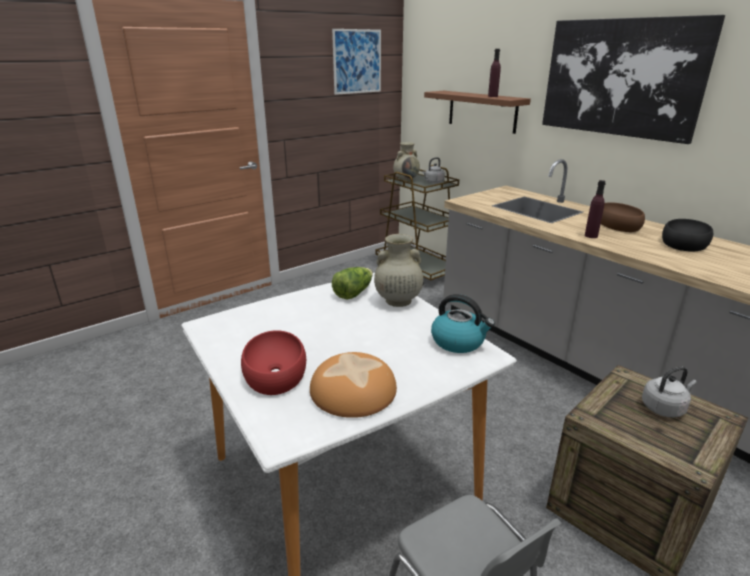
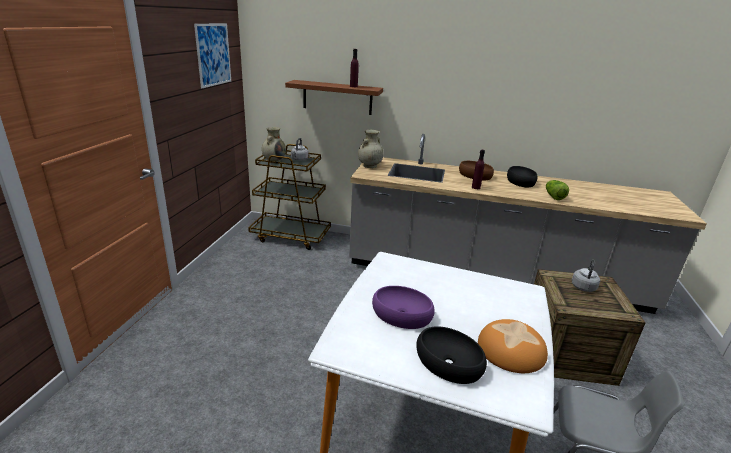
camera: 40 degrees left, 0 degrees up
red bowl [241,330,306,395] -> black bowl [416,326,487,384]
lettuce [332,267,373,300] -> lettuce moved to [546,180,569,200]
beige vase [374,234,423,307] -> beige vase moved to [358,130,384,168]
kettle [431,294,495,353] -> none
picture [542,15,725,144] -> none
none -> purple bowl [372,286,435,329]

